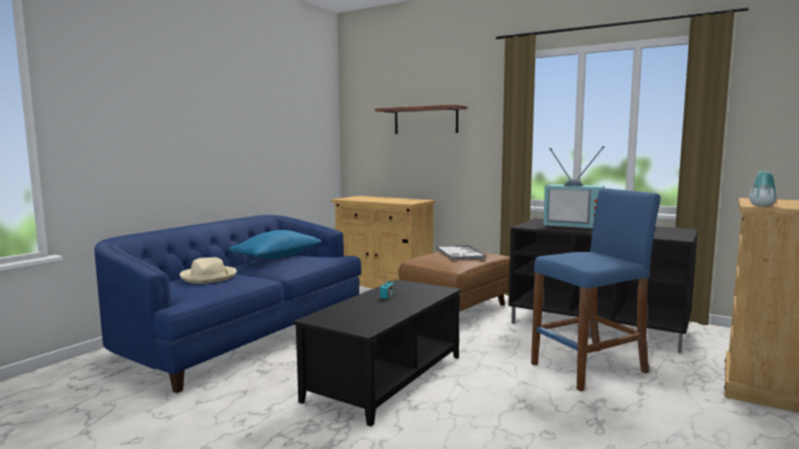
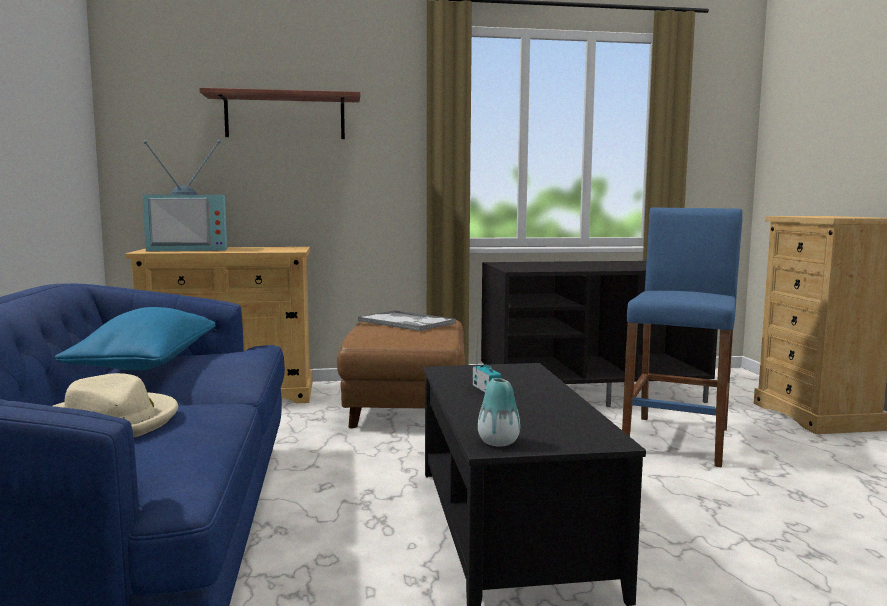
camera: 40 degrees left, 0 degrees up
television [544,146,605,228] -> television moved to [142,140,227,252]
vase [749,171,777,207] -> vase moved to [478,378,520,446]

